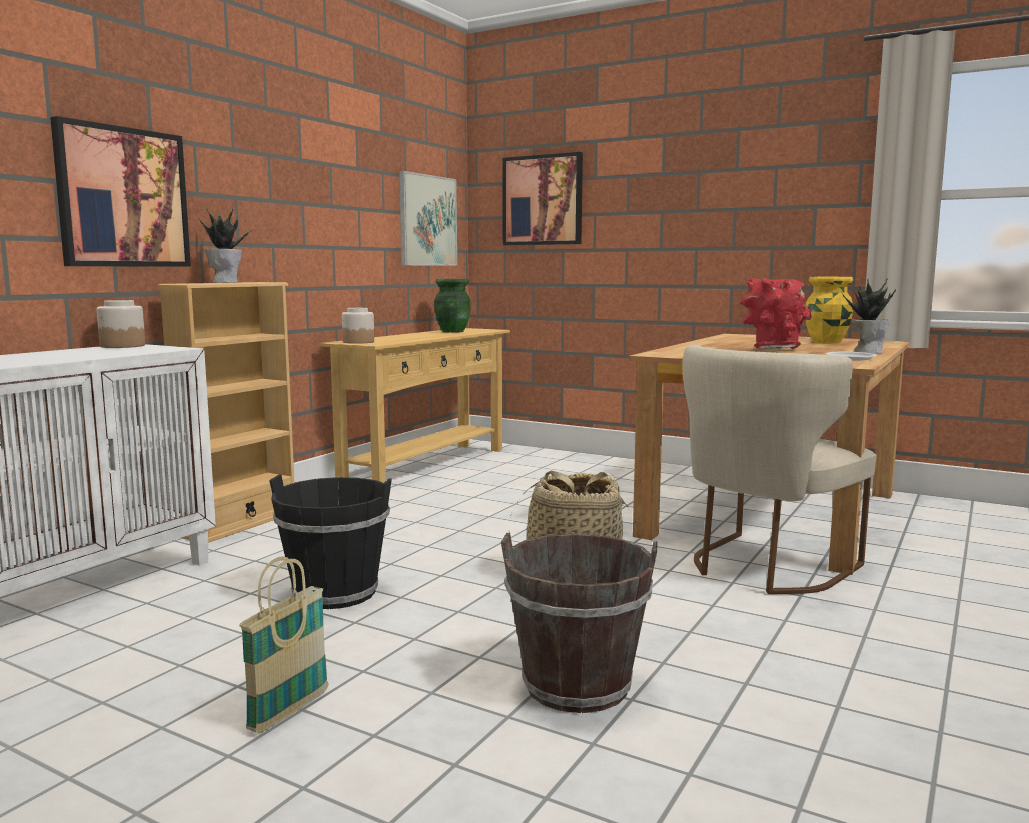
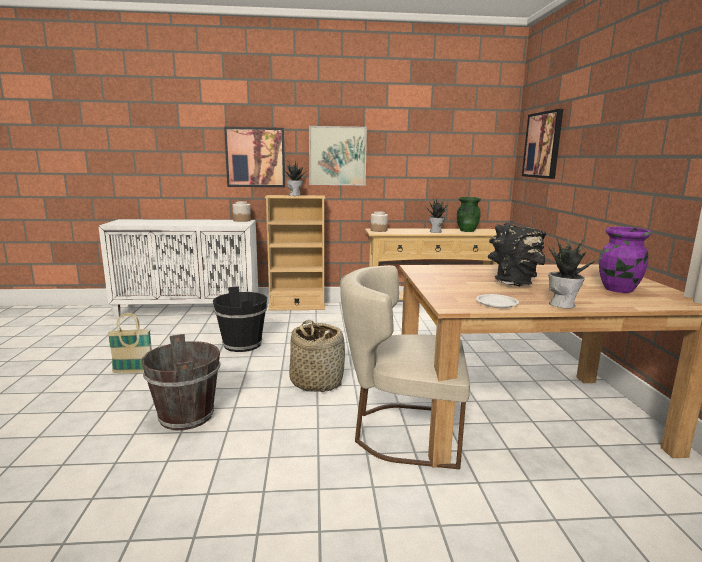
camera: 55 degrees right, 5 degrees up
picture [399,171,457,266] -> picture moved to [309,126,367,185]
red vase [740,278,812,349] -> black vase [488,223,546,286]
yellow vase [806,277,853,344] -> purple vase [599,227,652,293]
none -> potted plant [425,198,448,233]

